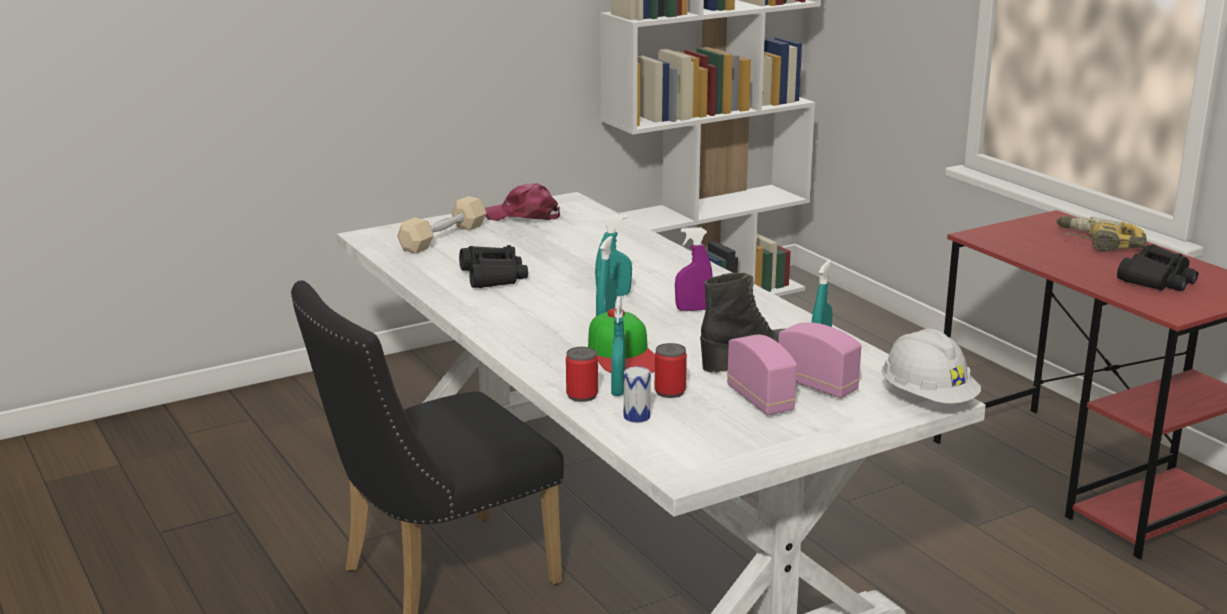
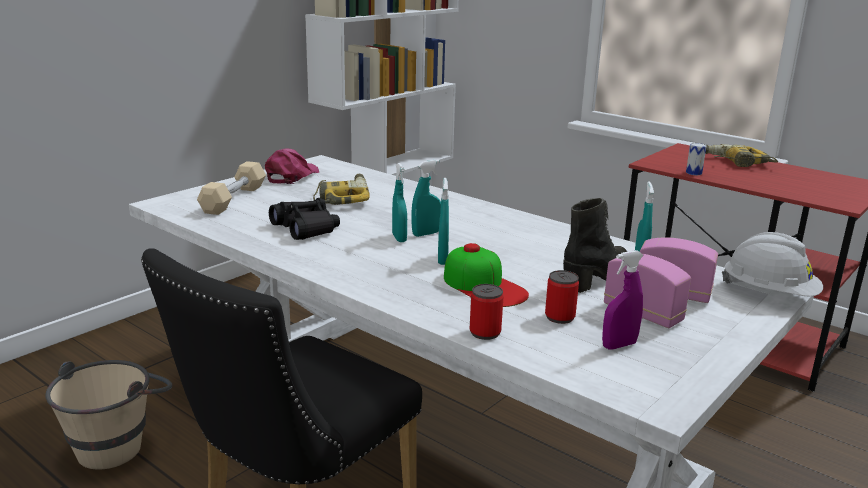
camera: 20 degrees left, 0 degrees up
pink cap [485,183,560,221] -> pink cap turned 120 degrees clockwise [265,148,319,184]
turquoise spray bottle [611,296,625,396] -> turquoise spray bottle moved to [392,163,407,242]
can [624,366,651,423] -> can moved to [686,143,707,175]
purple spray bottle [675,227,713,311] -> purple spray bottle moved to [602,250,644,350]
black binoculars [1117,244,1198,291] -> none
none -> beige bucket [45,360,172,470]
none -> power drill [313,173,370,205]

